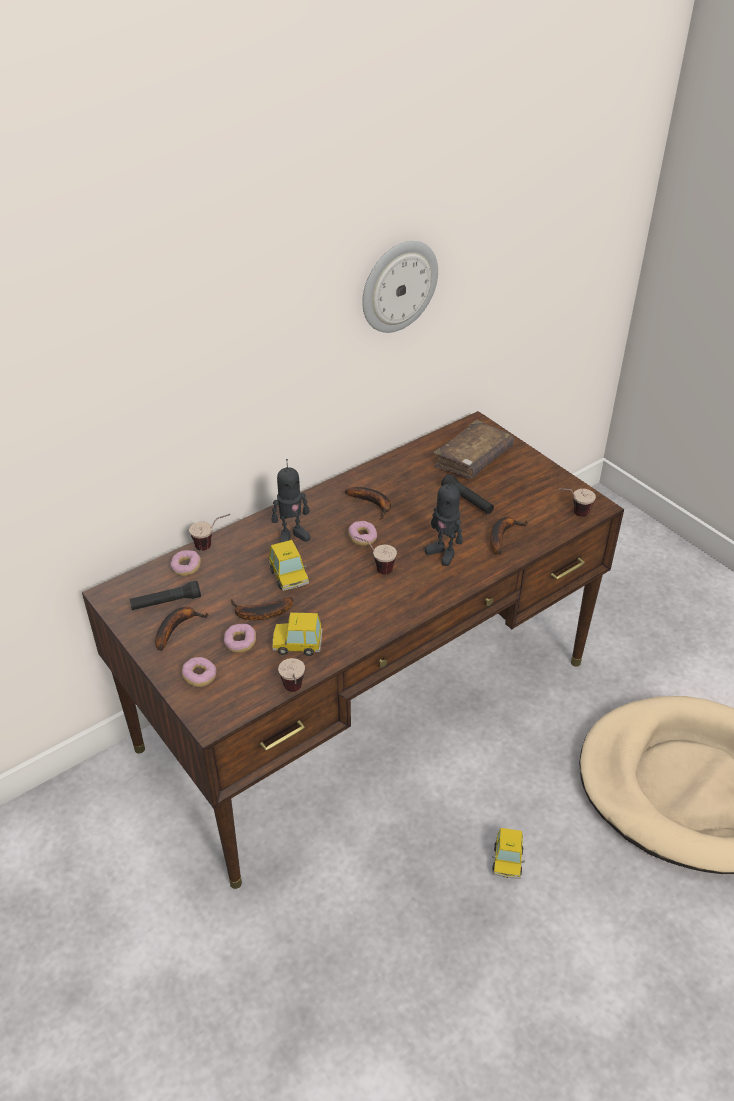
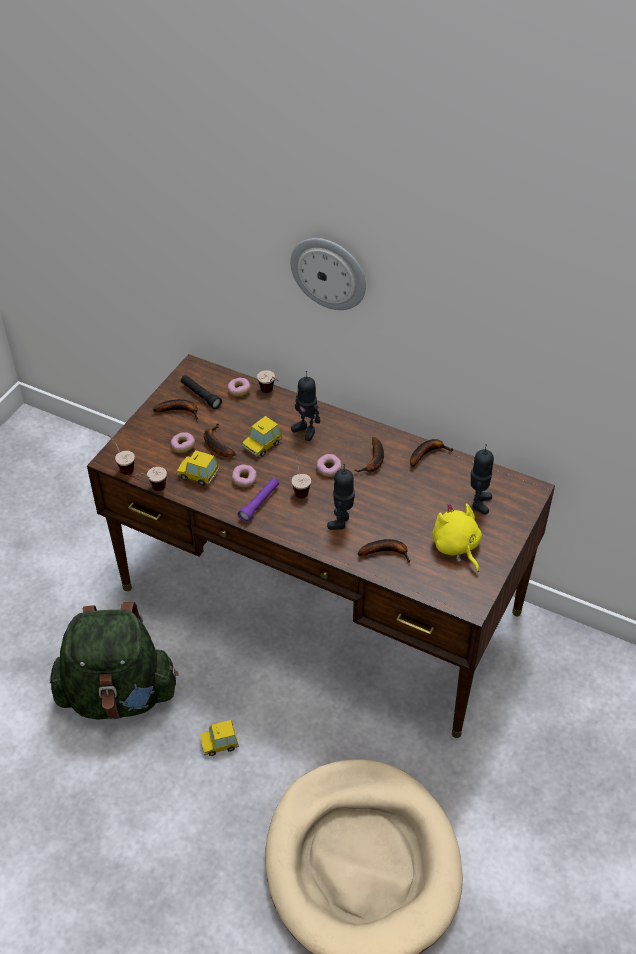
camera: 65 degrees right, 5 degrees up
donut [182,657,217,687] -> donut moved to [232,464,257,487]
toy car [272,612,322,656] -> toy car turned 45 degrees counterclockwise [177,450,219,486]
wall clock [362,241,438,333] -> wall clock moved to [290,238,366,310]
brown book [434,420,514,479] -> toy robot [471,444,494,515]
black flashlight [441,474,494,514] -> none
cup [559,488,596,517] -> cup moved to [108,434,135,475]
none -> green backpack [50,602,179,719]
none -> purple flashlight [238,478,279,522]
none -> banana [410,439,453,467]
none -> yellow plush toy [432,503,482,572]

